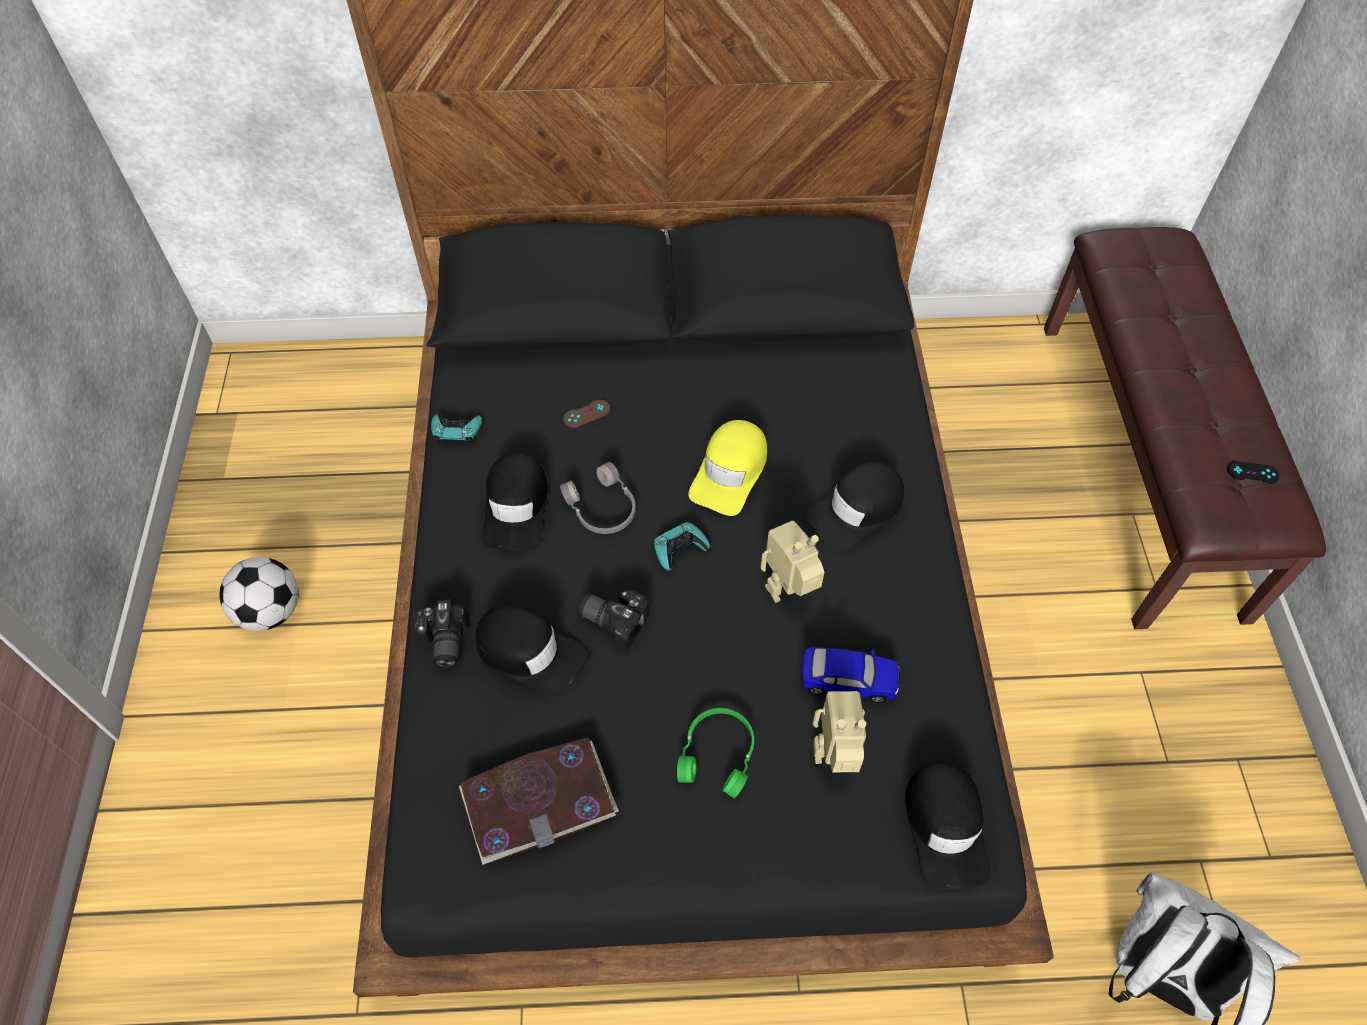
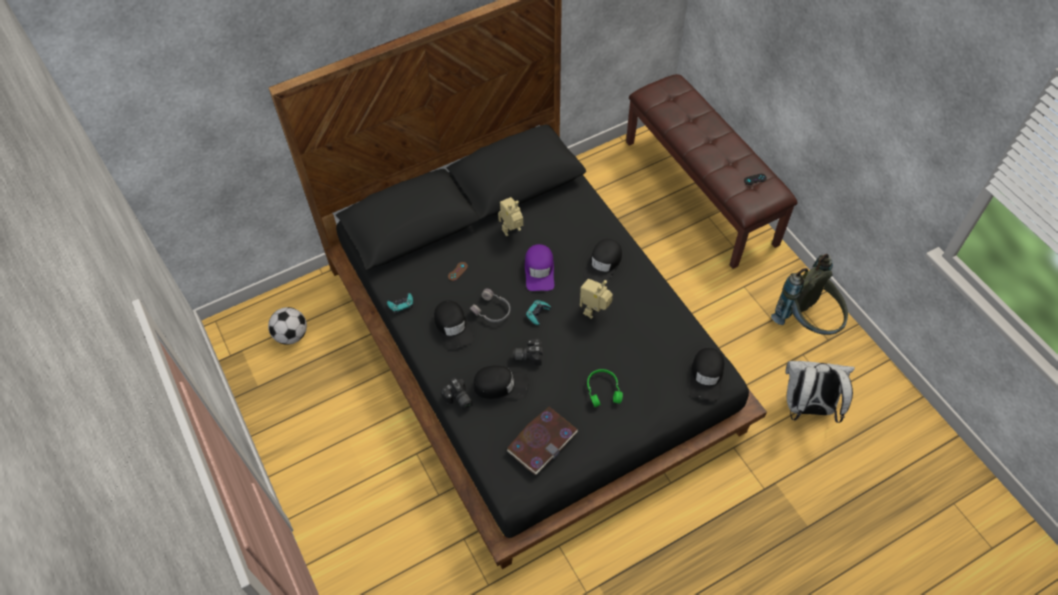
camera: 25 degrees left, 0 degrees up
football [220,557,299,631] -> football moved to [268,307,307,345]
yellow cap [688,420,767,516] -> purple cap [525,244,554,291]
toy car [802,647,901,703] -> none
toy robot [812,691,866,772] -> toy robot moved to [498,197,523,236]
black cap [905,761,991,890] -> black cap turned 45 degrees clockwise [690,348,724,401]
none -> grey backpack [771,254,848,335]

